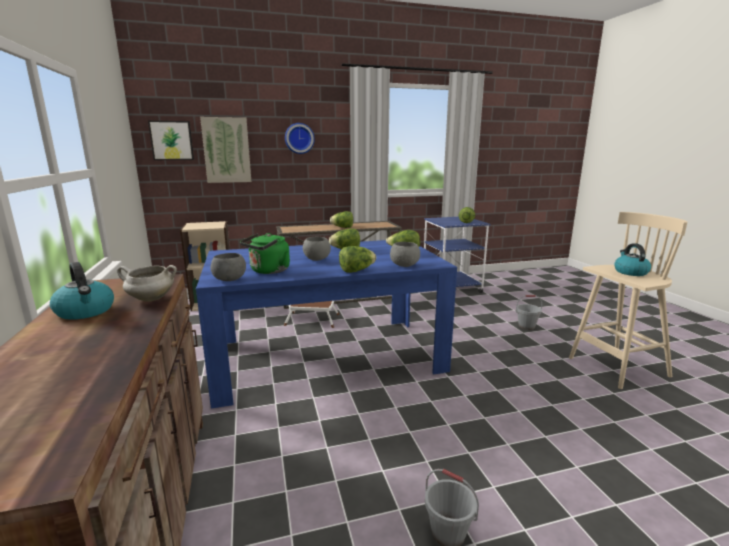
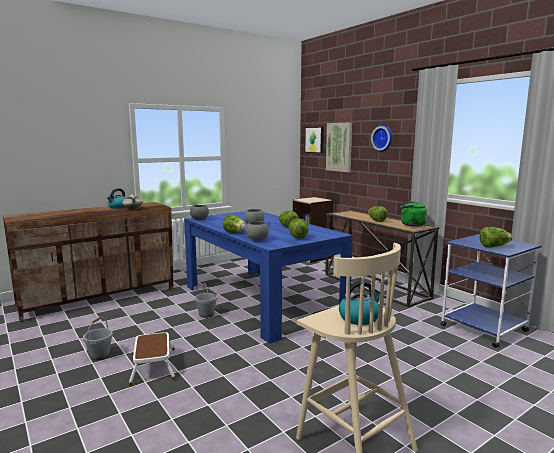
camera: 70 degrees right, 5 degrees down
green kettle [240,233,290,274] -> green kettle moved to [400,201,427,227]
brown step ladder [283,301,340,328] -> brown step ladder moved to [127,332,177,387]
grey bucket [516,295,543,330] -> grey bucket moved to [195,283,217,318]

